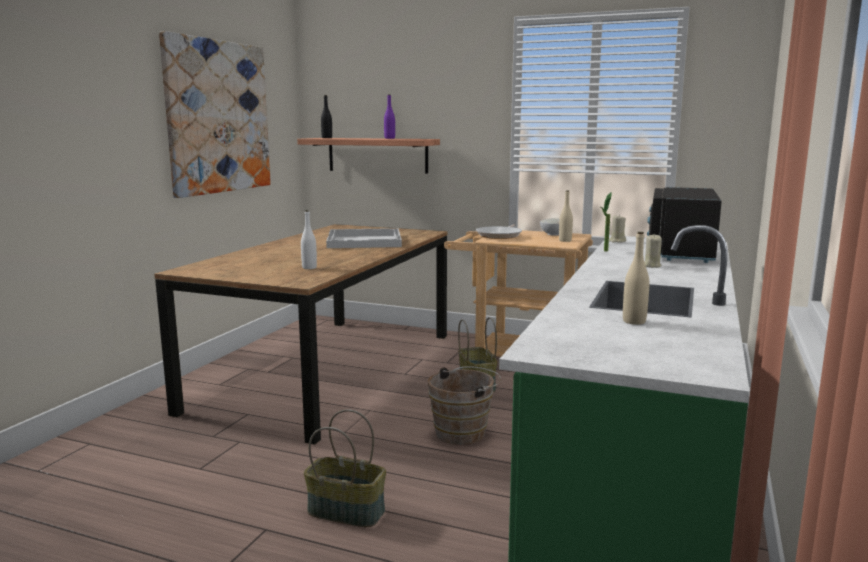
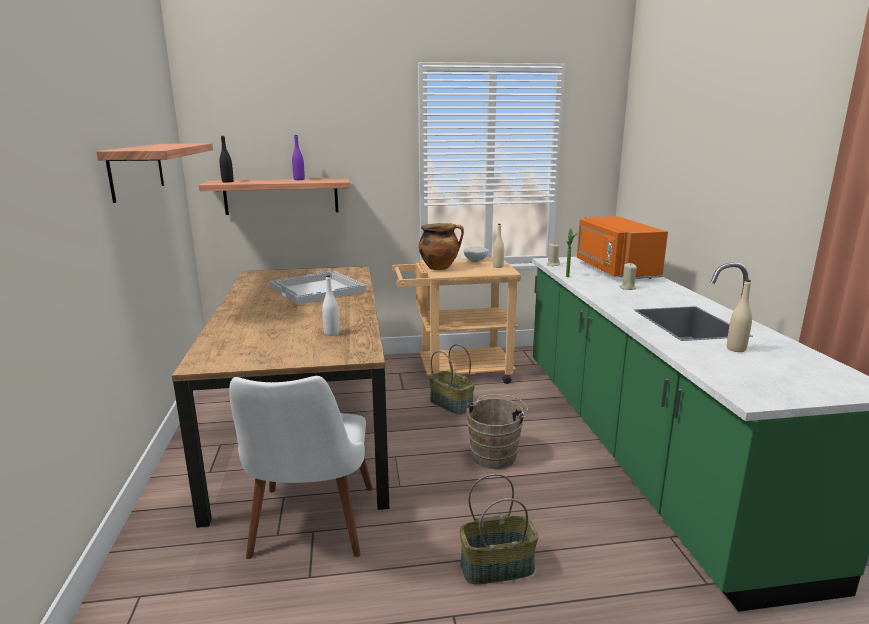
camera: 30 degrees left, 5 degrees up
picture [159,31,271,198] -> shelf [96,143,213,203]
frying pan [476,224,522,239] -> cooking pot [419,223,464,270]
black microwave [647,187,722,263] -> orange microwave [577,216,668,279]
none -> white chair [229,376,373,559]

